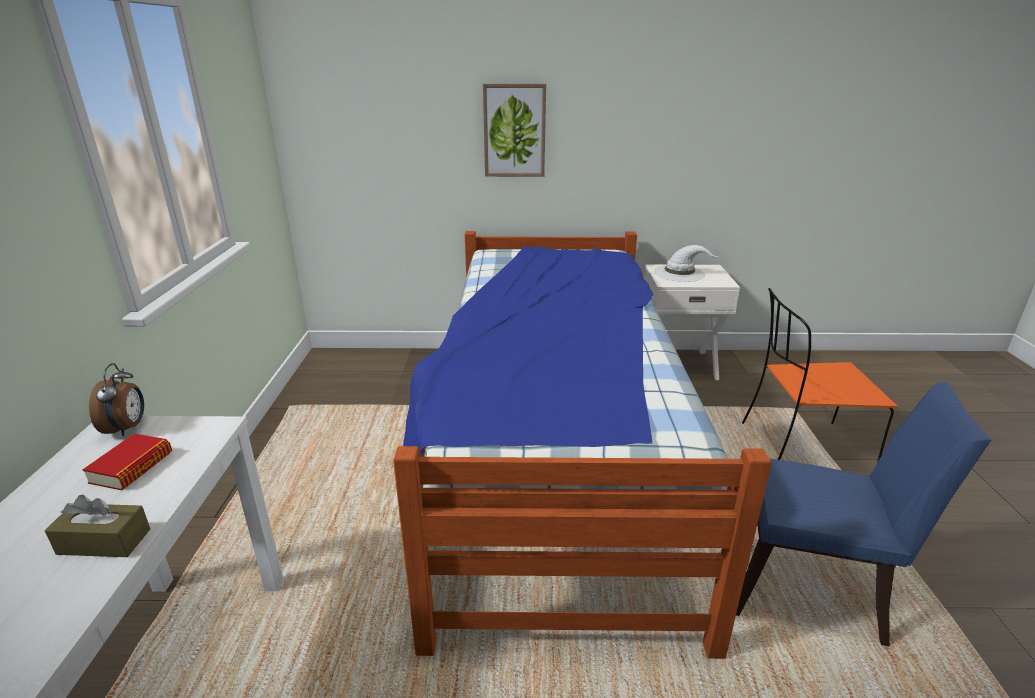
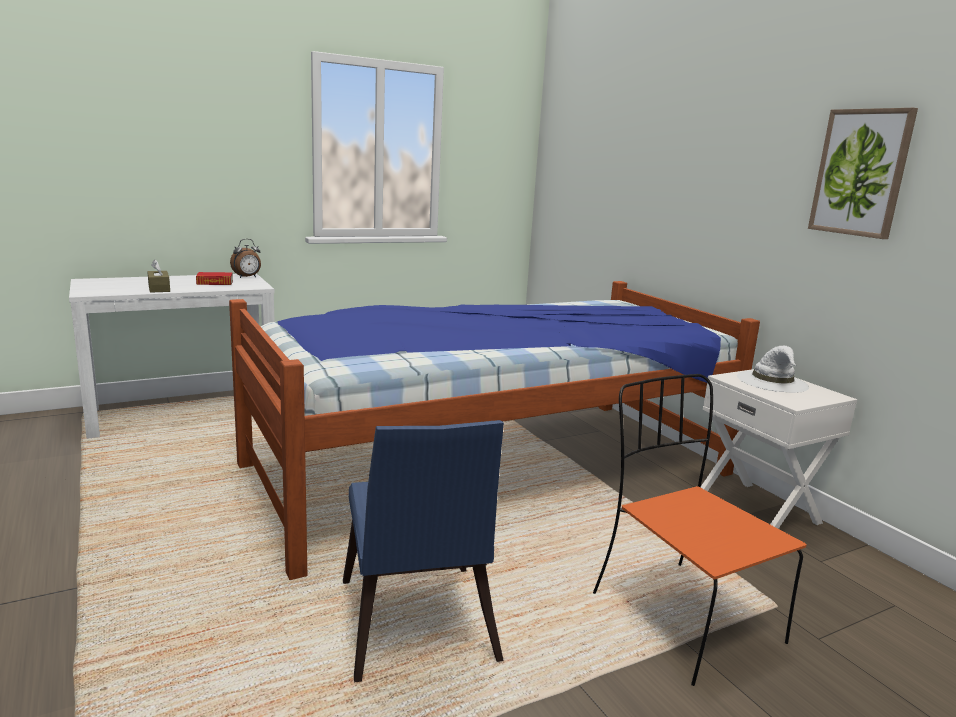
camera: 60 degrees right, 10 degrees down
picture [483,84,546,177] -> picture moved to [808,108,918,239]

